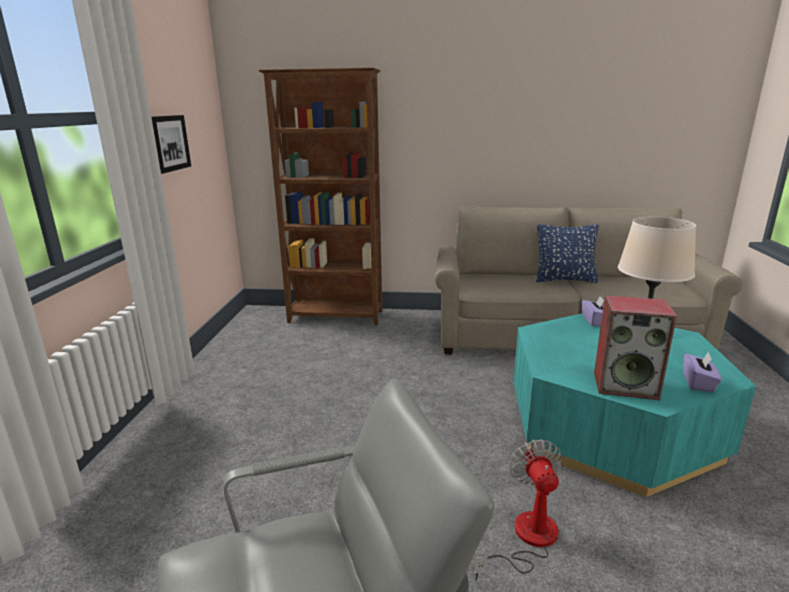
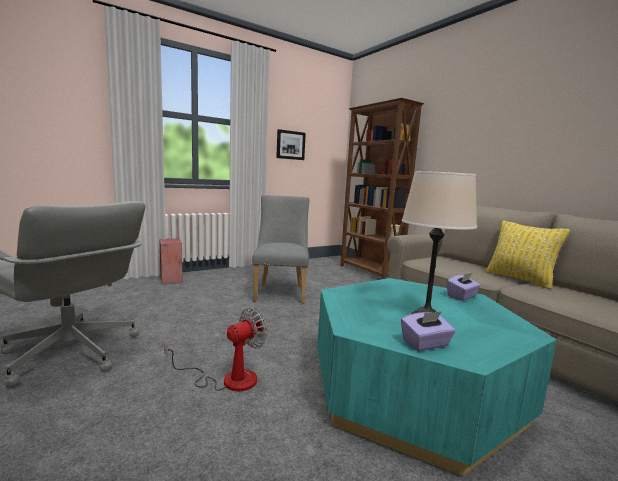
camera: 50 degrees right, 10 degrees down
blue pillow [536,224,599,283] -> yellow pillow [486,221,570,290]
speaker [594,295,677,400] -> speaker moved to [159,239,183,284]
none -> grey chair [252,195,310,304]

